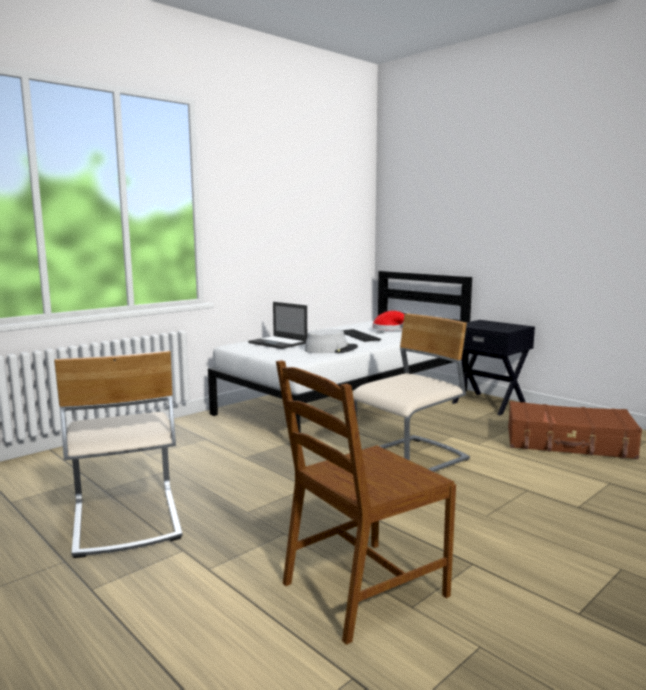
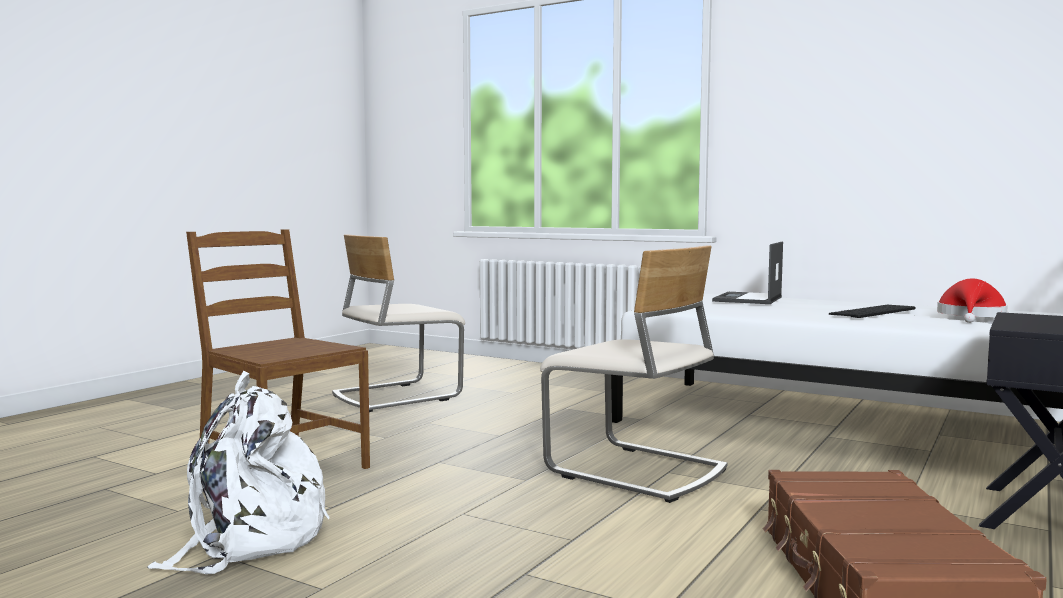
camera: 75 degrees right, 5 degrees down
grey hat [305,329,358,353] -> none
none -> white backpack [147,371,329,574]

